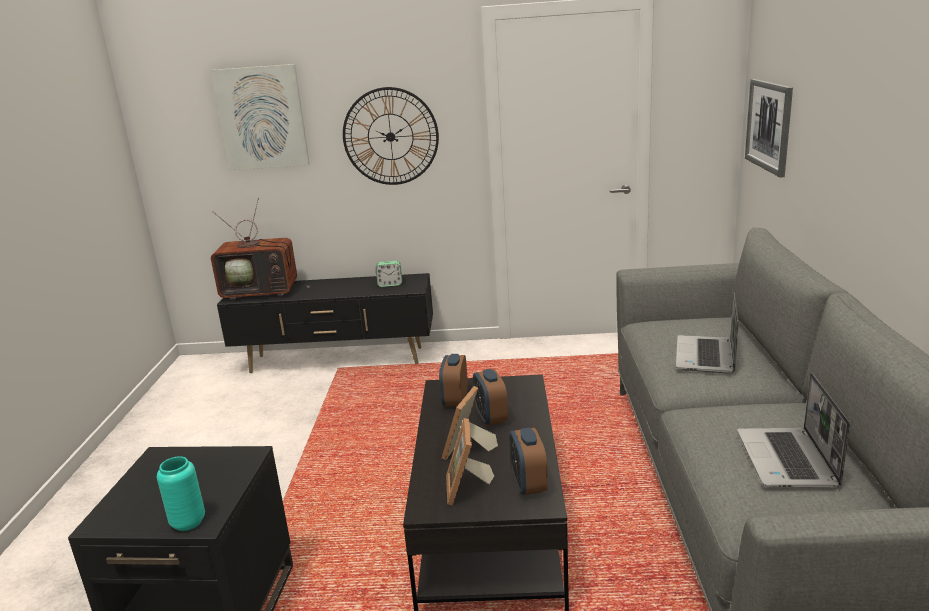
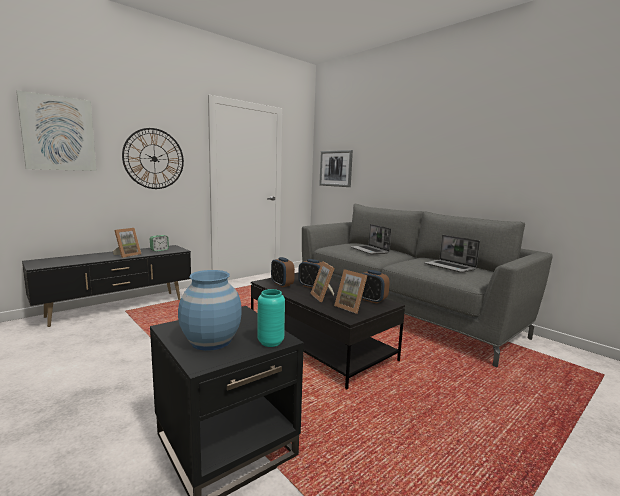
camera: 45 degrees left, 10 degrees down
television [211,198,310,300] -> none
none -> picture frame [113,228,141,258]
none -> blue vase [178,270,242,351]

